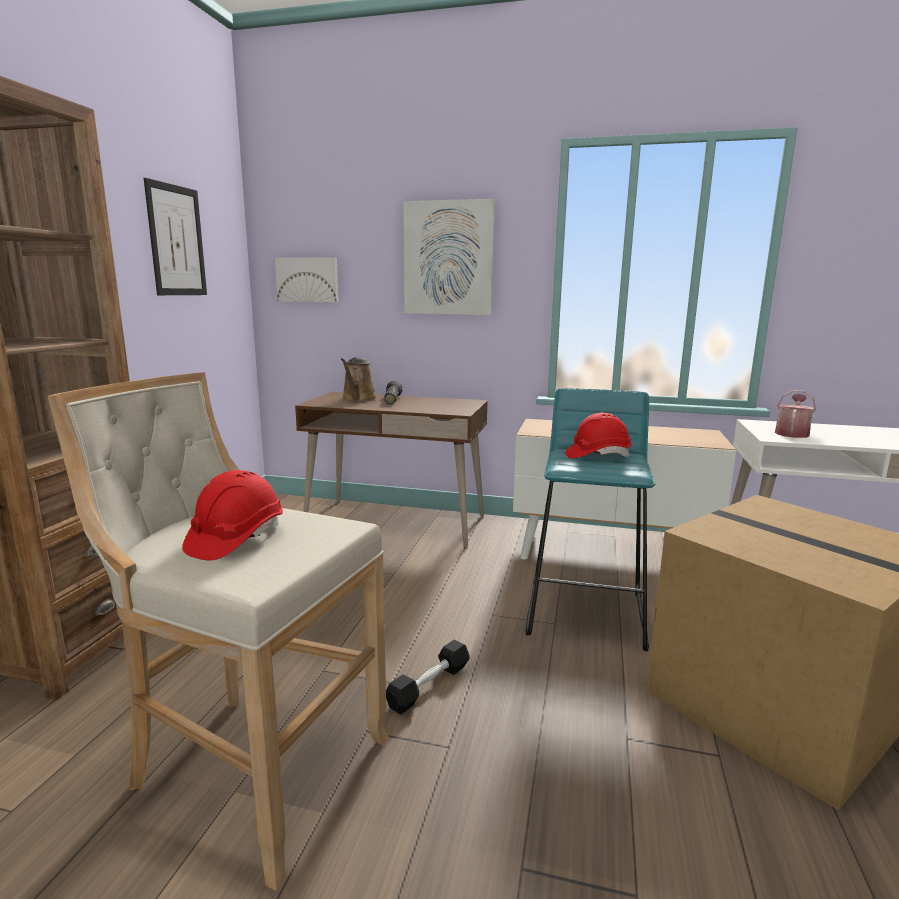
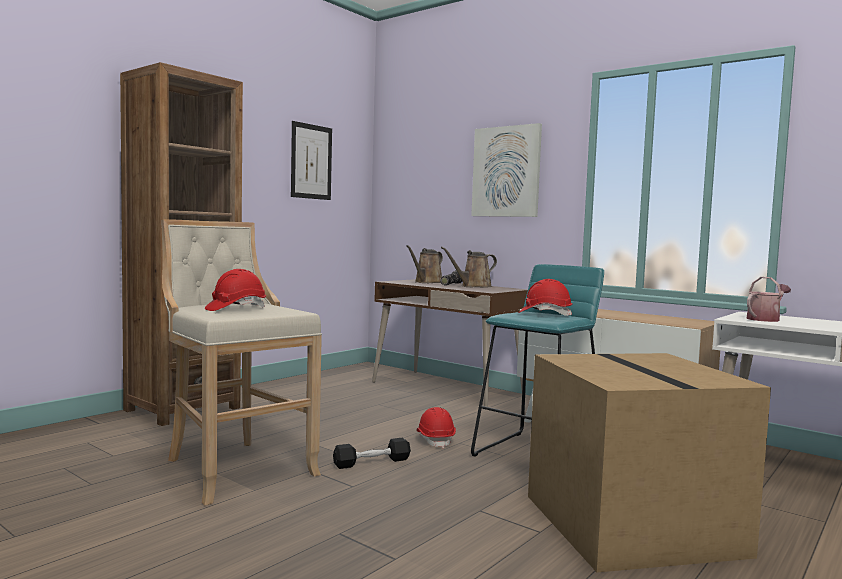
camera: 25 degrees right, 10 degrees down
picture [275,257,339,302] -> none
none -> red hard hat [417,407,456,448]
none -> brown watering can [441,247,497,287]

